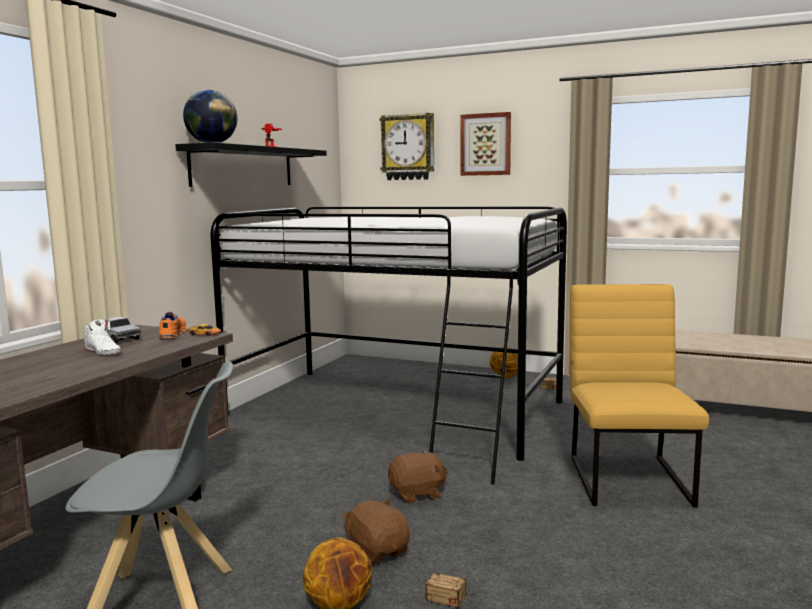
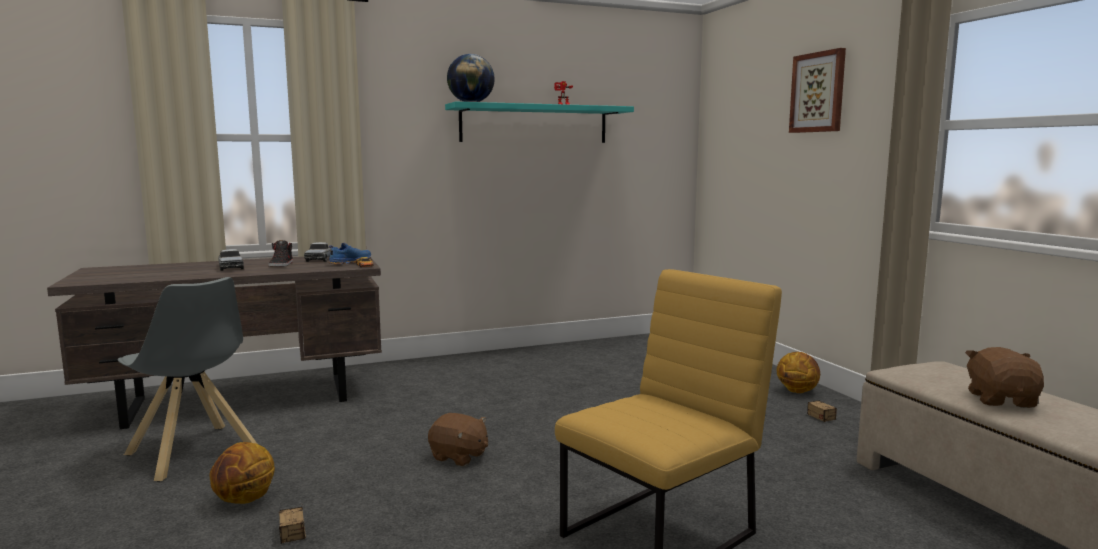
camera: 45 degrees right, 0 degrees up
white shoe [83,319,121,355] -> black shoe [268,240,293,267]
orange shoe [159,311,187,339] -> blue shoe [328,243,371,265]
black shelf [175,142,327,187] -> turquoise shelf [445,102,634,143]
black bed [211,207,567,485] -> none
brown plush toy [342,499,410,565] -> brown plush toy moved to [965,347,1044,408]
wall clock [379,113,434,180] -> none
none -> toy truck [218,249,244,271]

